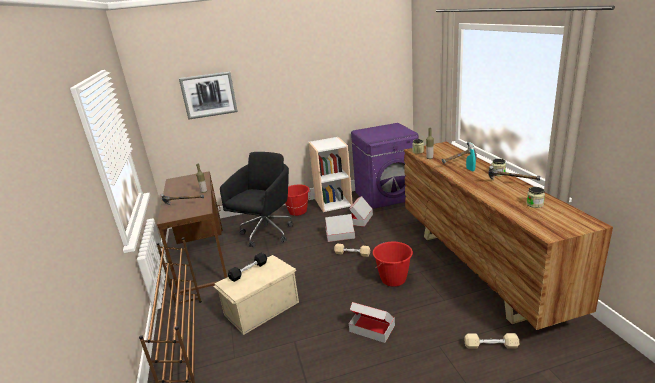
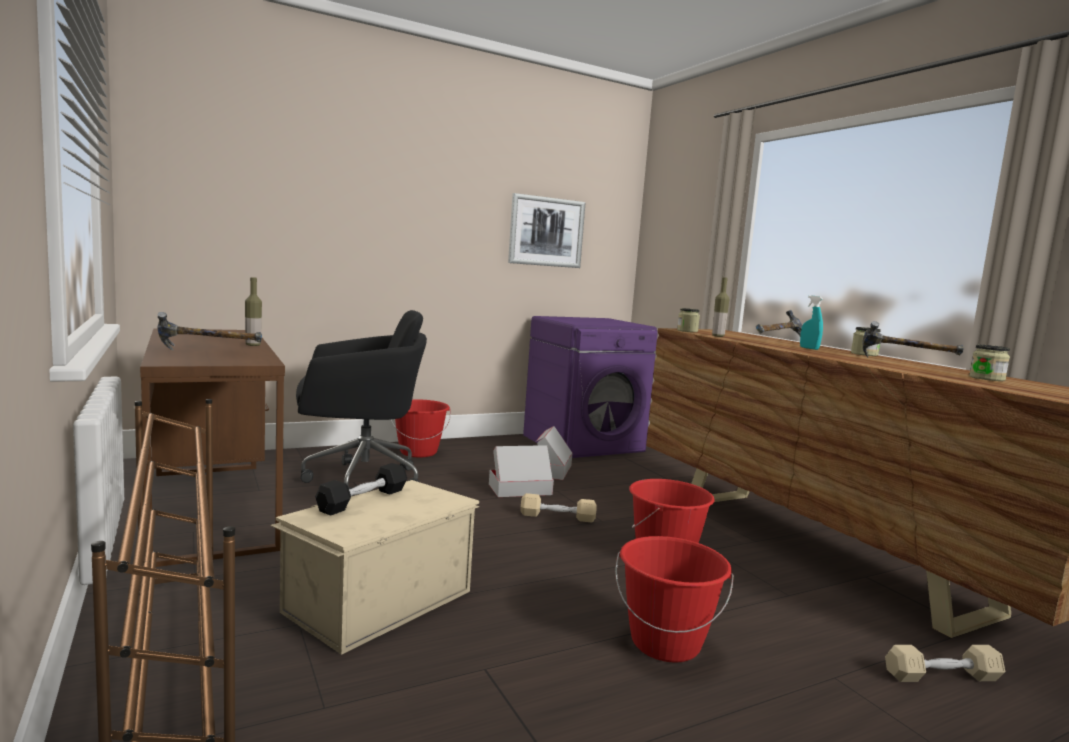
camera: 15 degrees left, 15 degrees down
picture [179,71,238,120] -> picture moved to [508,193,586,268]
black office chair [220,152,293,247] -> black office chair turned 60 degrees clockwise [296,310,427,496]
bookcase [309,137,353,212] -> none
cardboard box [349,302,395,343] -> red bucket [615,536,734,663]

